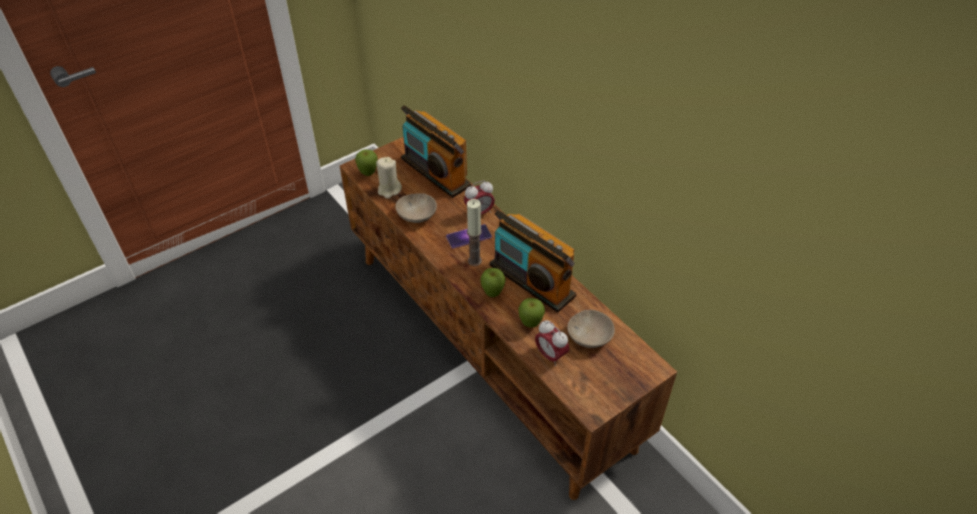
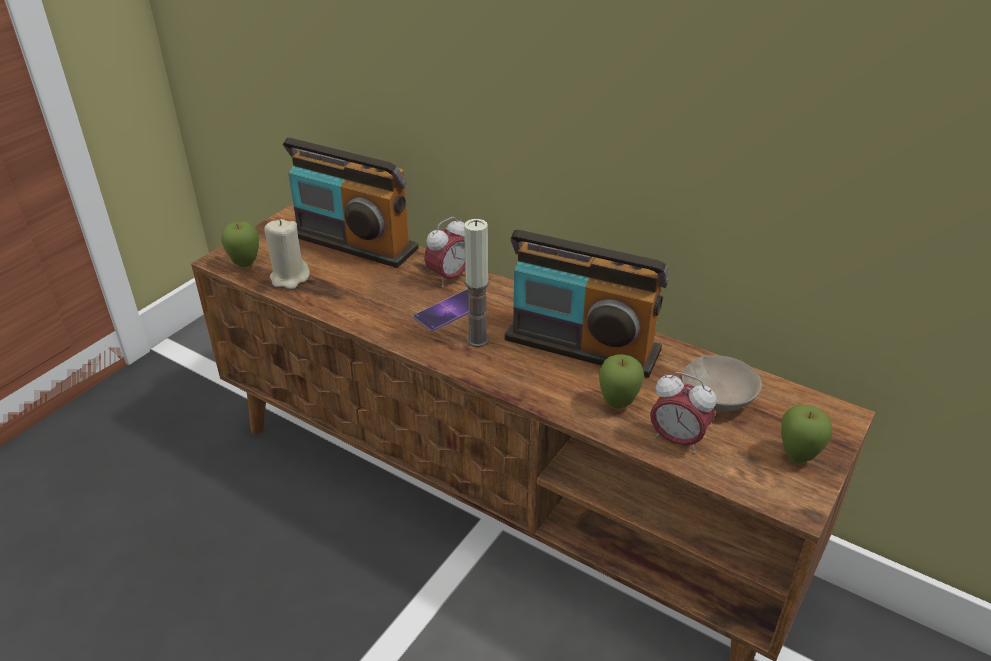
camera: 20 degrees left, 10 degrees down
beige bowl [395,193,437,223] -> none
apple [480,268,505,297] -> apple moved to [781,405,833,463]

